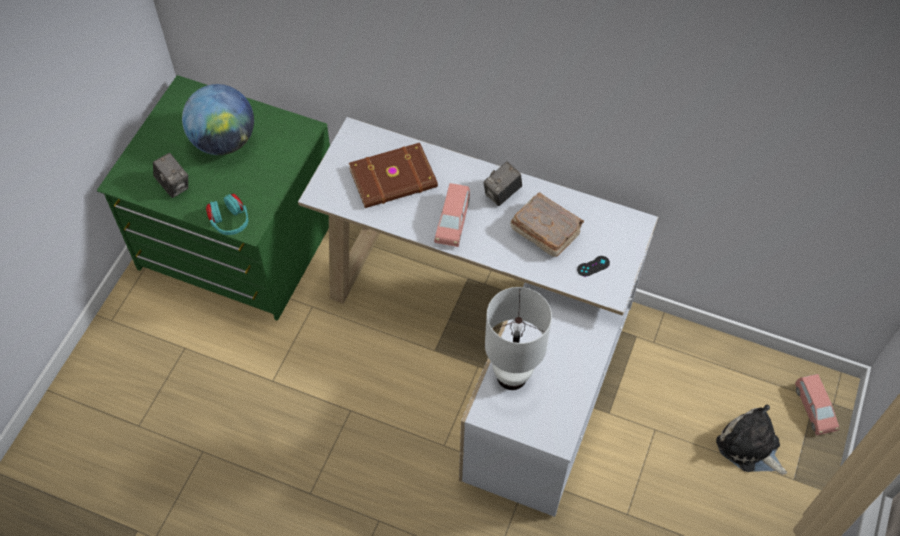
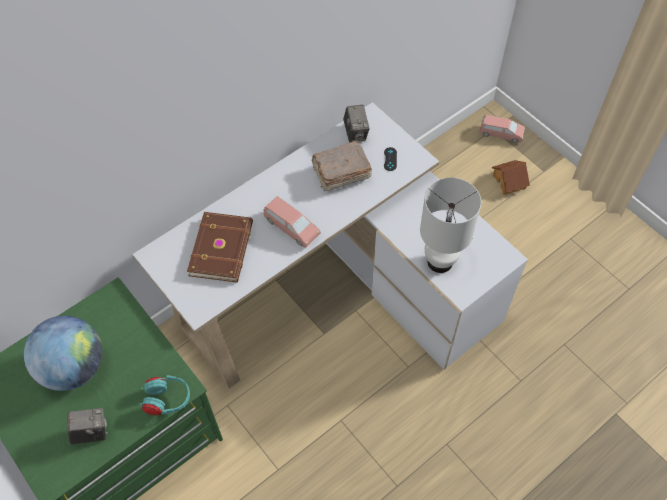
camera: 60 degrees left, 0 degrees up
camera [484,161,522,206] -> camera moved to [343,105,370,143]
plush toy [716,405,787,475] -> toy house [492,160,530,195]

